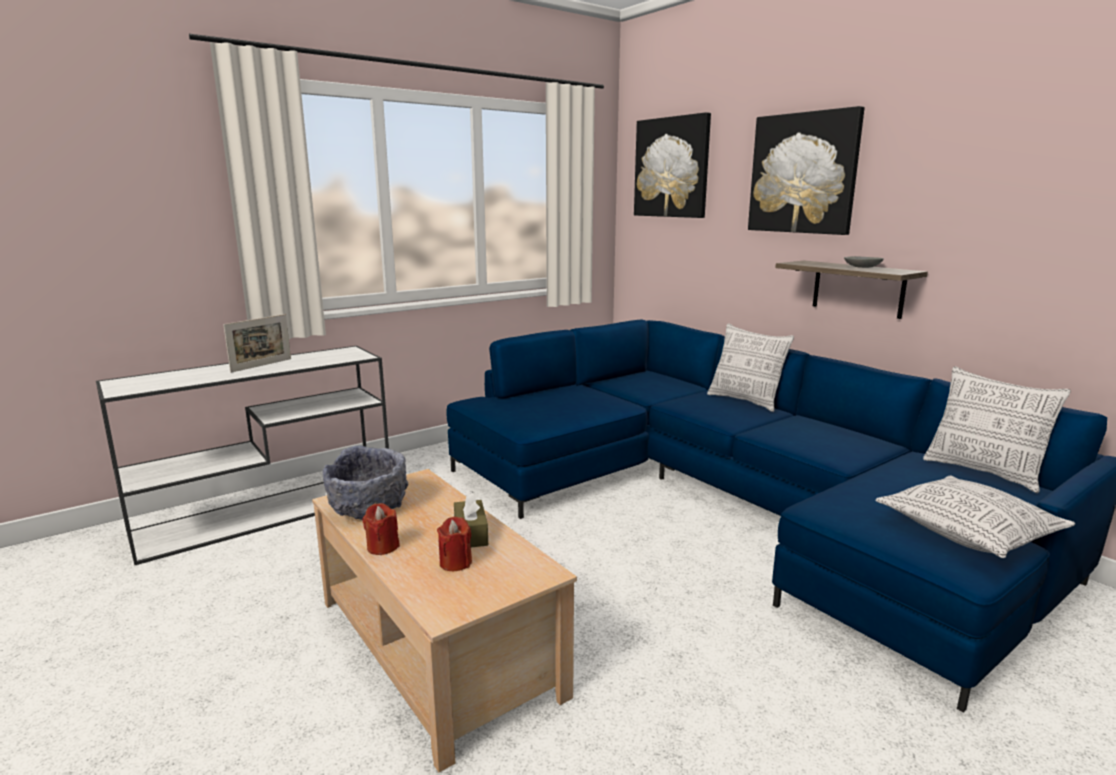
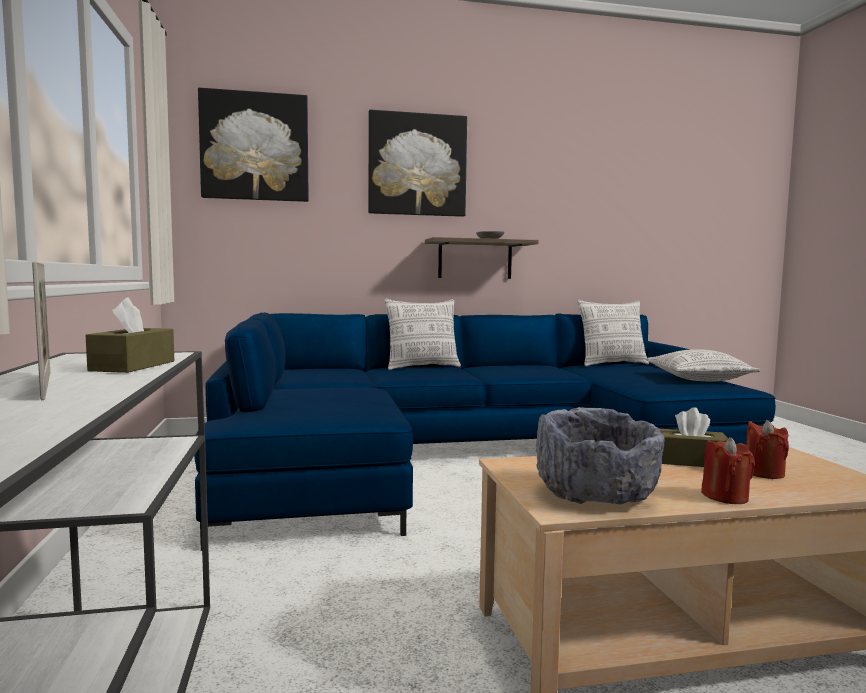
camera: 65 degrees left, 10 degrees down
none -> brown tissue box [86,297,174,373]

